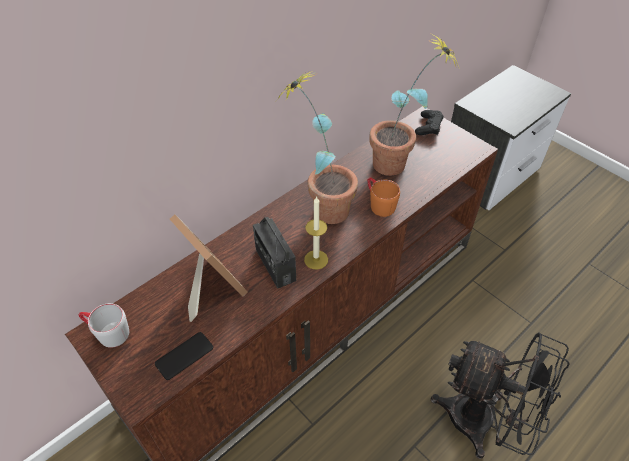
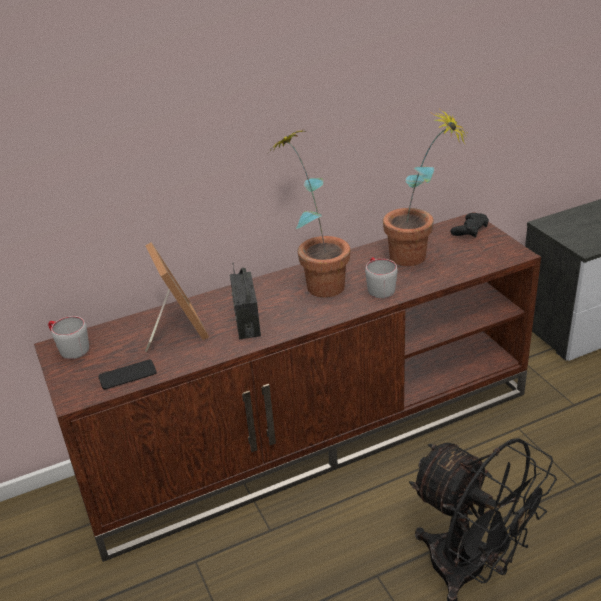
camera: 20 degrees right, 15 degrees down
candle [304,196,328,270] -> none
orange mug [368,177,400,217] -> grey mug [365,257,397,298]

